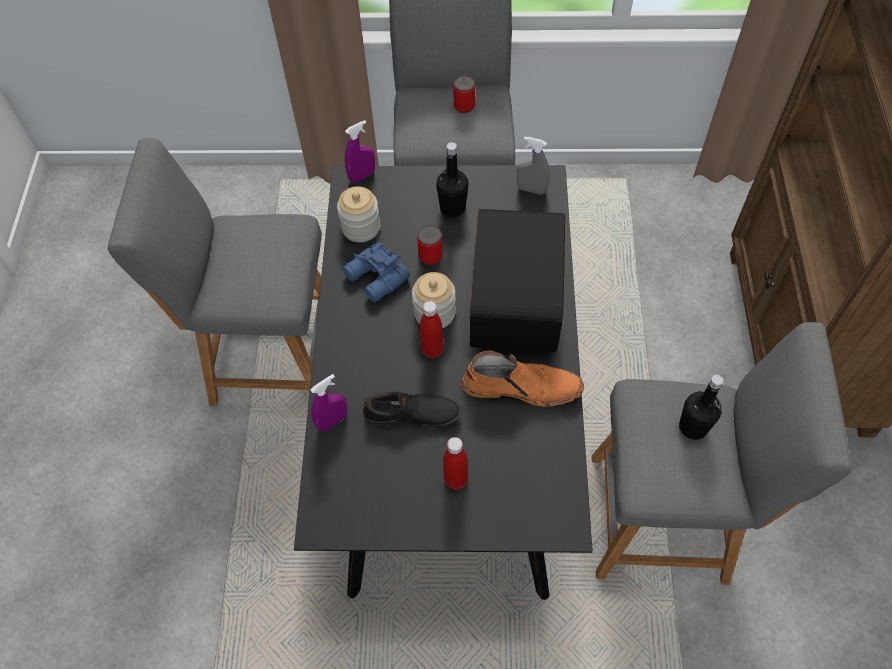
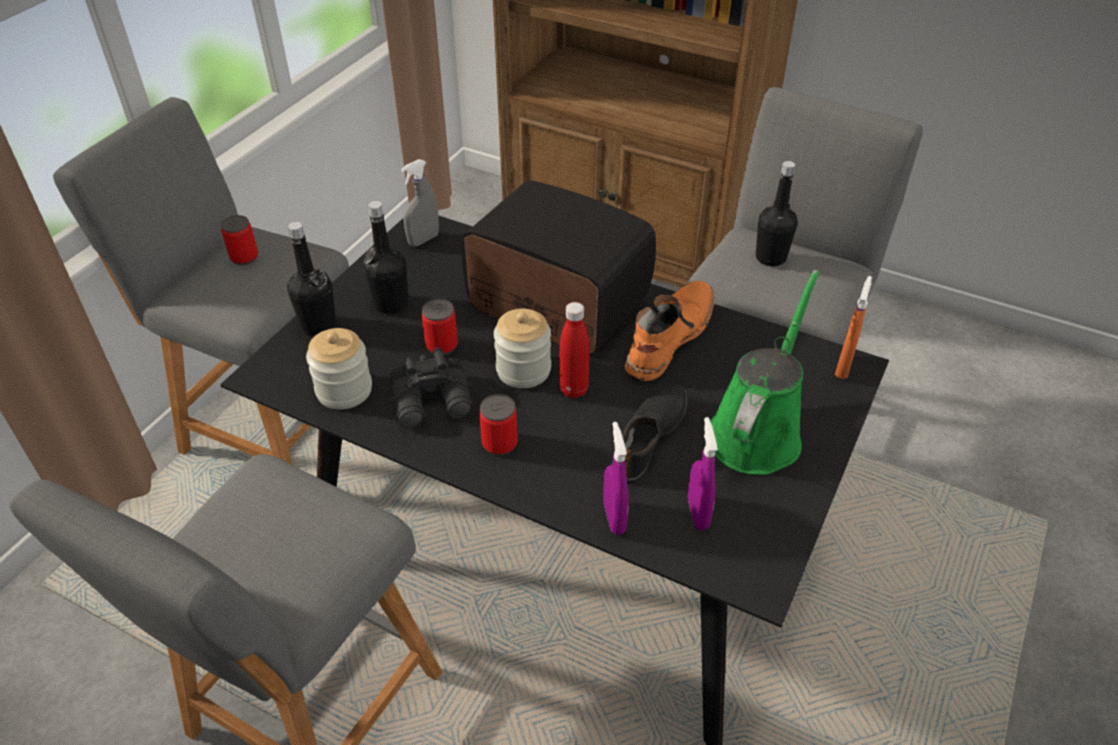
camera: 65 degrees left, 15 degrees down
blue binoculars [342,242,410,303] -> black binoculars [389,347,473,429]
purple spray bottle [345,120,375,183] -> purple spray bottle moved to [688,417,718,530]
red bottle [443,437,468,489] -> green watering can [710,270,820,475]
none -> black bottle [287,222,336,336]
none -> can [479,394,518,456]
none -> orange spray bottle [835,276,872,379]

